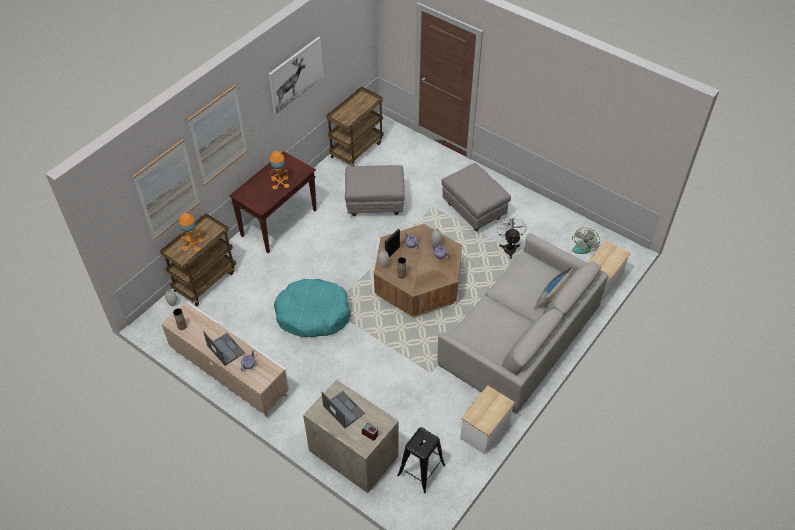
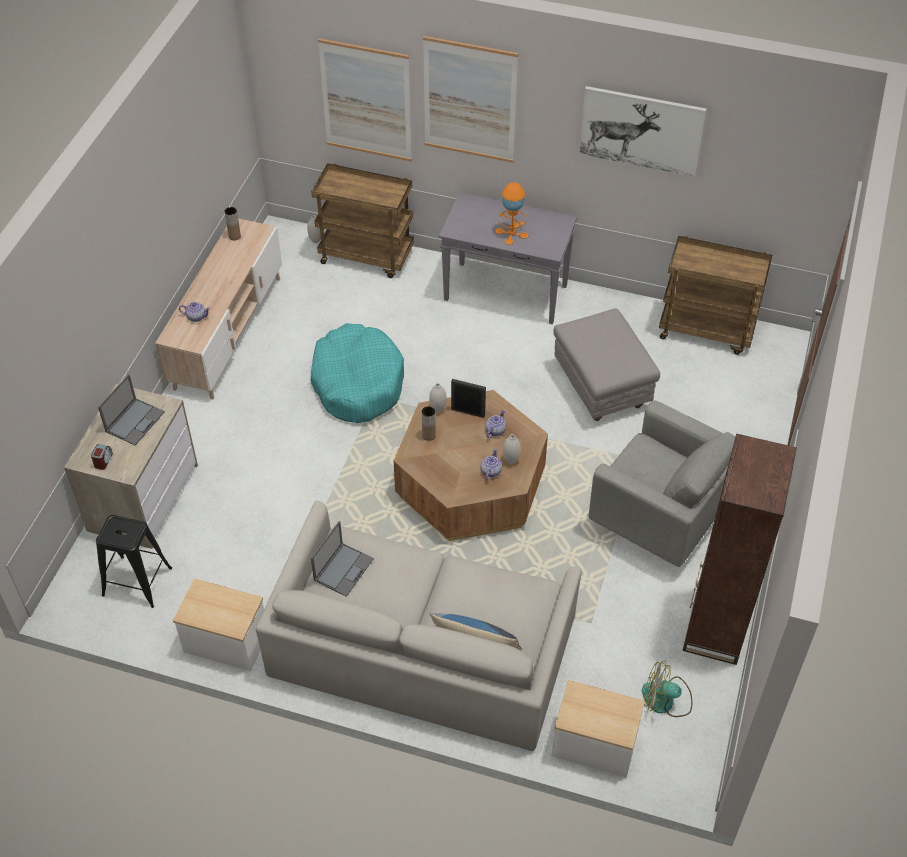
camera: 70 degrees right, 0 degrees up
orange table lamp [179,213,203,252] -> none
laptop [203,331,245,366] -> laptop moved to [311,521,374,597]
brown console table [229,151,317,253] -> grey console table [439,193,577,324]
grey ottoman [441,163,511,231] -> grey armchair [589,400,735,567]
white fan [497,216,526,259] -> none
none -> brown bookcase [683,434,797,665]

